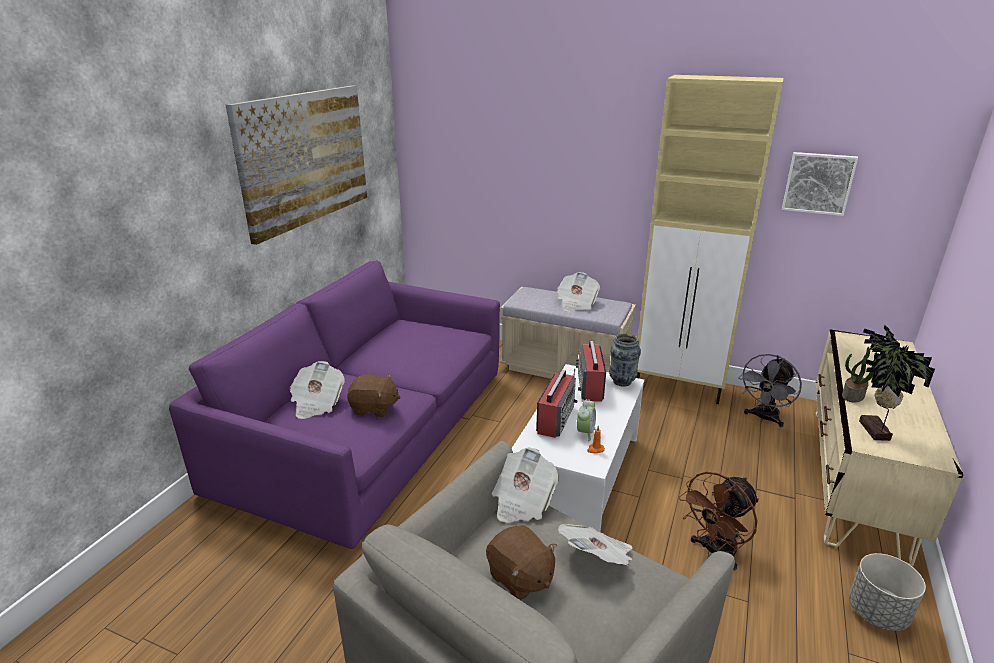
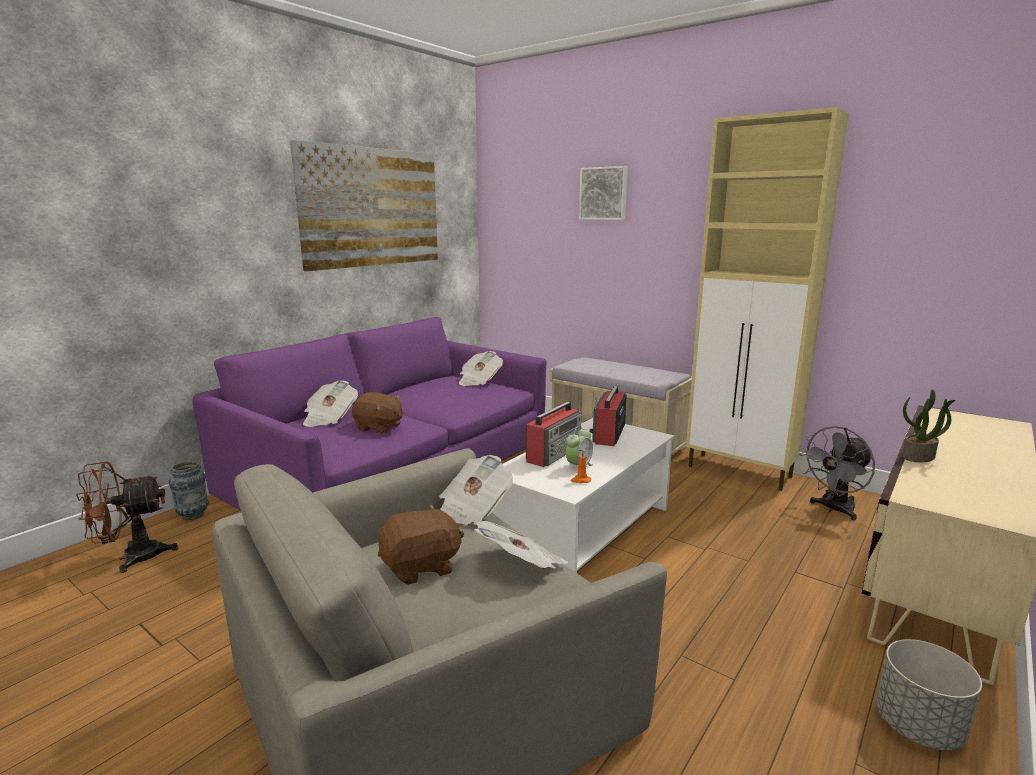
camera: 15 degrees right, 10 degrees down
brown plush toy [486,525,557,600] -> brown plush toy turned 90 degrees counterclockwise [378,504,464,585]
newspaper [557,272,600,312] -> newspaper moved to [459,351,503,386]
vase [609,333,641,387] -> vase moved to [168,461,209,520]
brown fan [679,472,759,570] -> brown fan moved to [76,461,178,573]
picture [782,152,858,216] -> picture moved to [579,166,628,220]
potted plant [859,325,935,441] -> none

